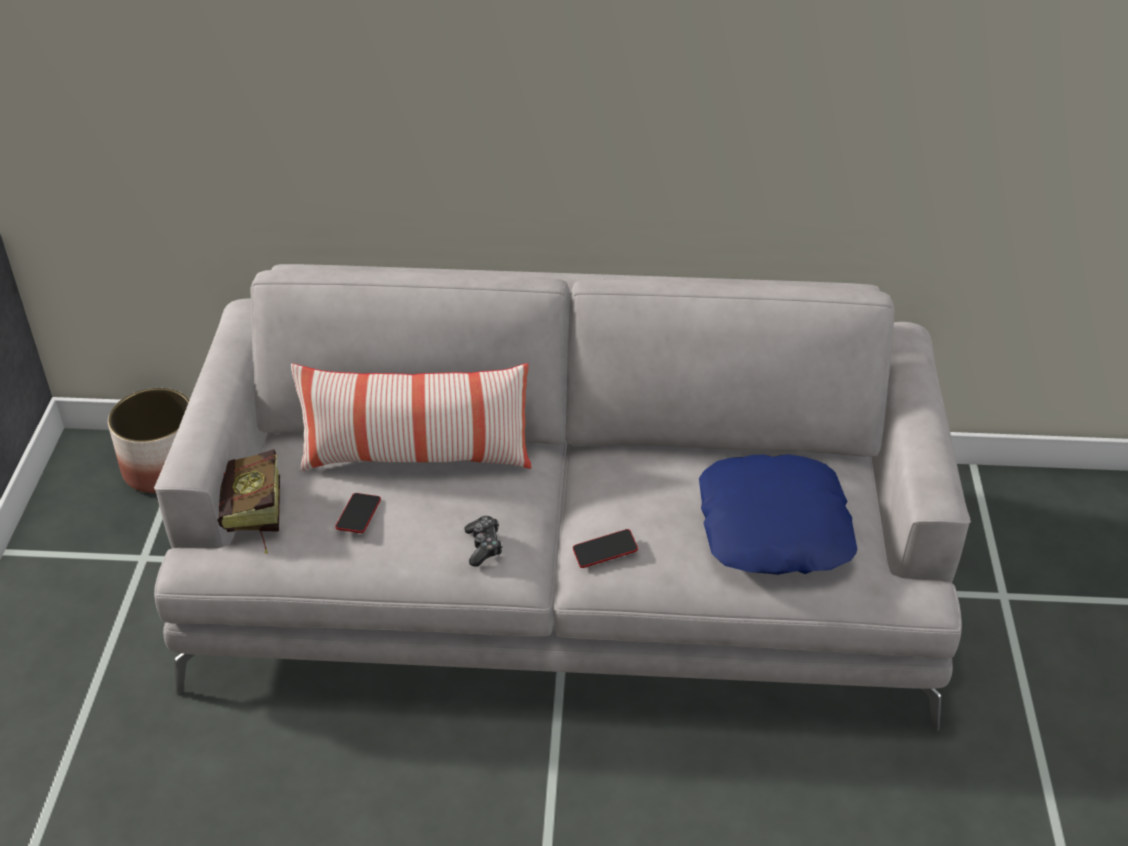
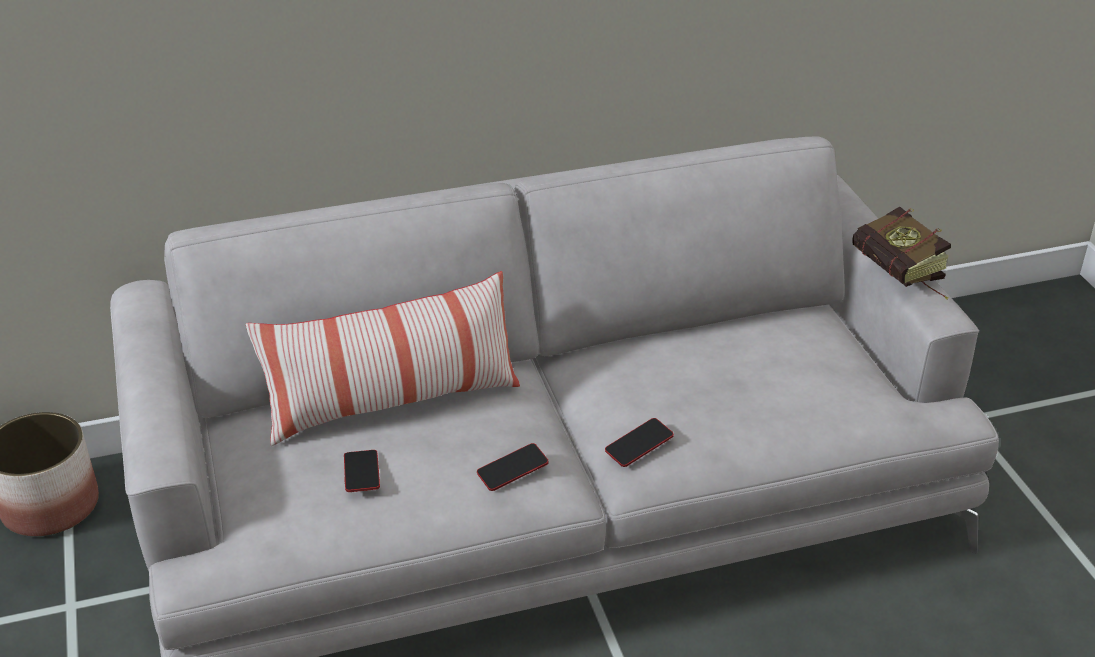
camera: 20 degrees left, 5 degrees down
book [217,449,280,553] -> book moved to [852,207,951,300]
game controller [464,516,503,566] -> phone [477,443,549,491]
blue pillow [699,454,857,575] -> none

